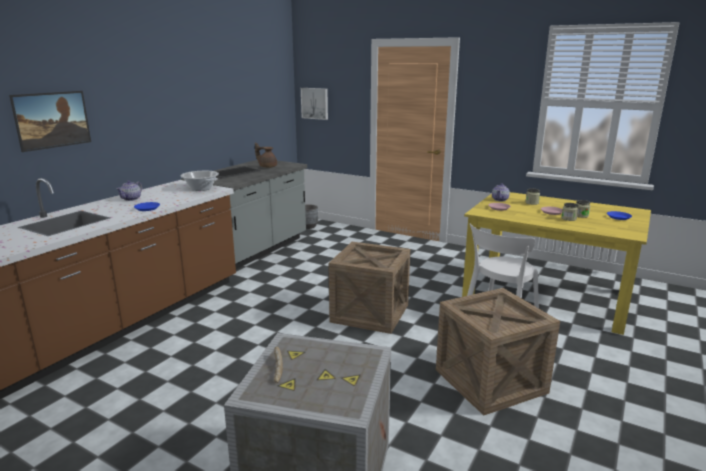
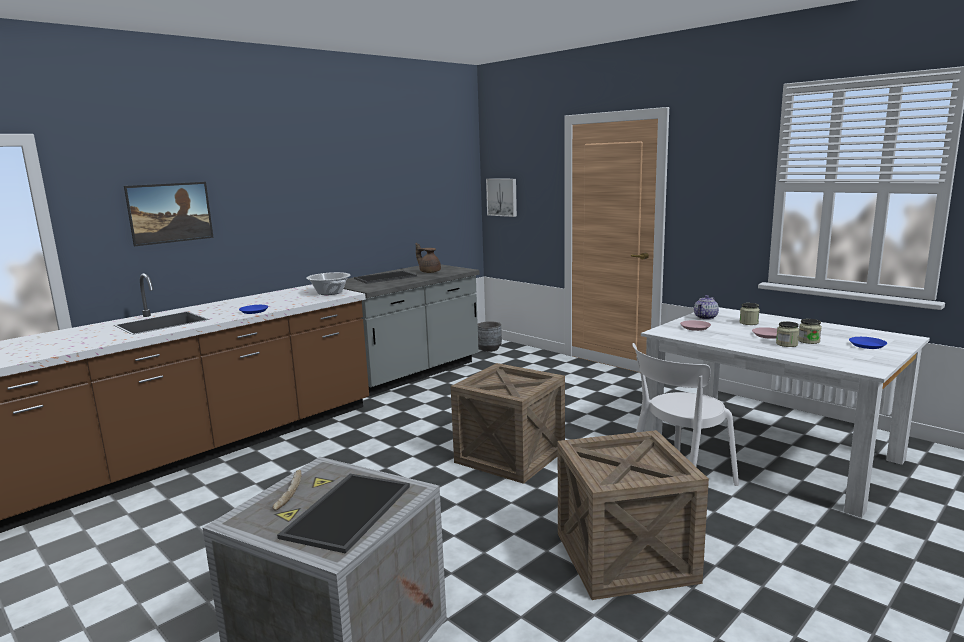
camera: 15 degrees right, 5 degrees down
teapot [116,180,143,201] -> none
yellow dining table [462,192,651,335] -> white dining table [641,307,930,518]
none -> tray [277,474,410,554]

